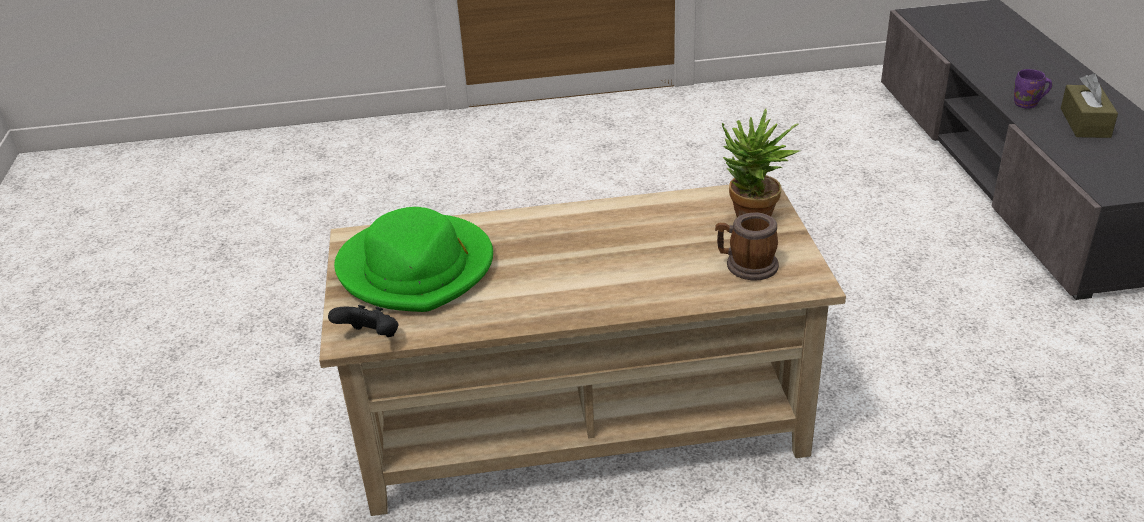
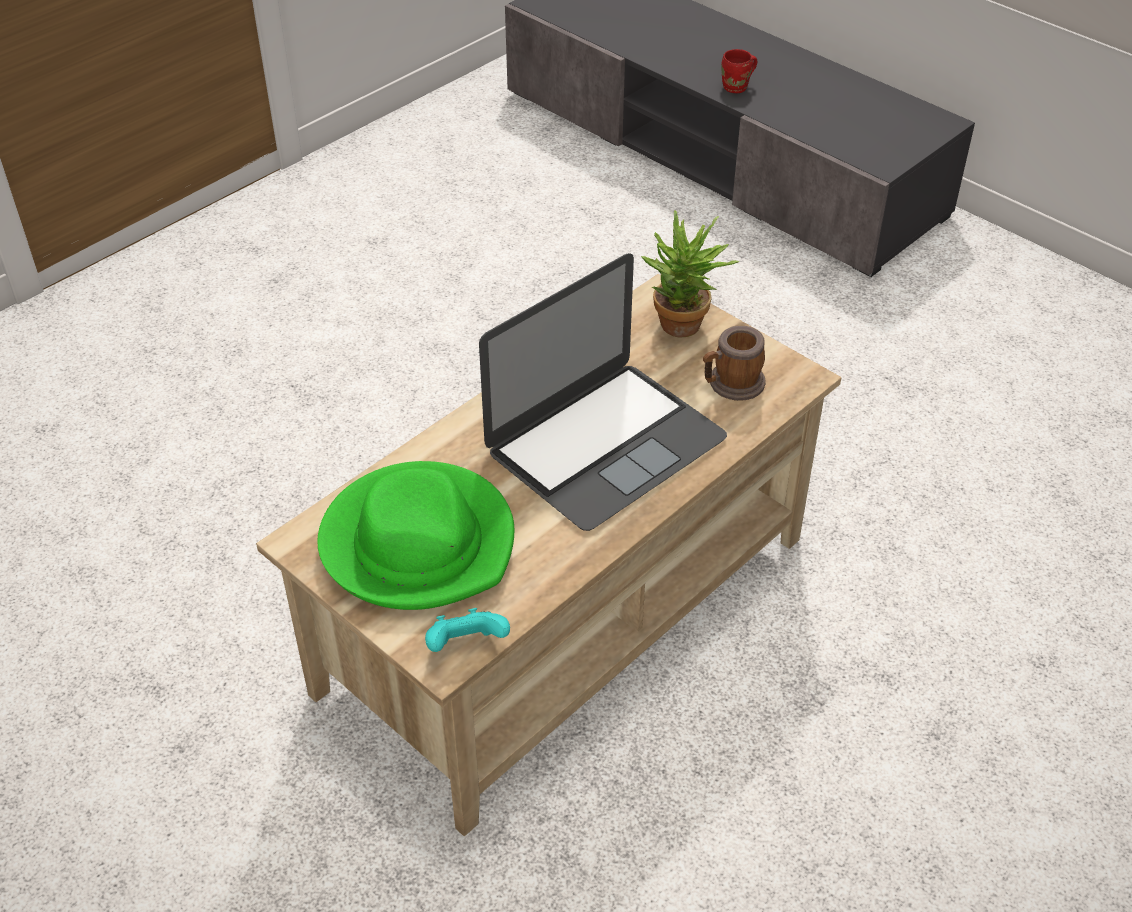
camera: 40 degrees left, 10 degrees up
black game controller [328,305,398,337] -> turquoise game controller [425,608,510,652]
purple mug [1014,69,1052,109] -> red mug [721,49,757,93]
brown tissue box [1061,73,1118,138] -> none
none -> laptop [479,253,727,531]

